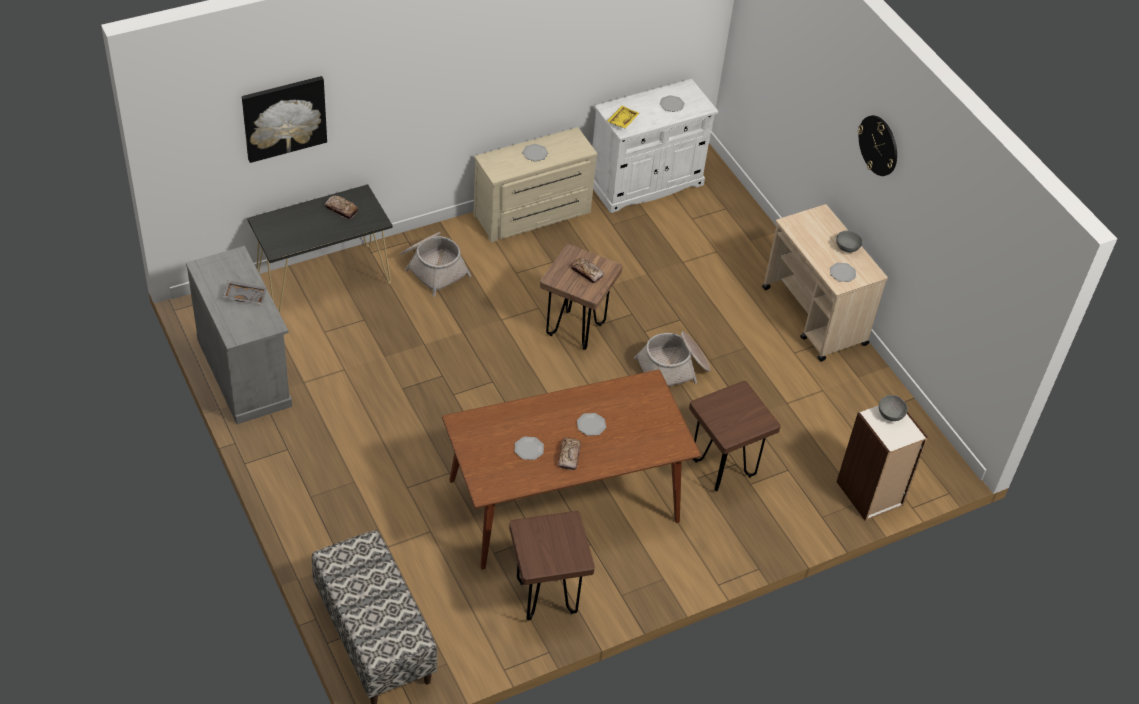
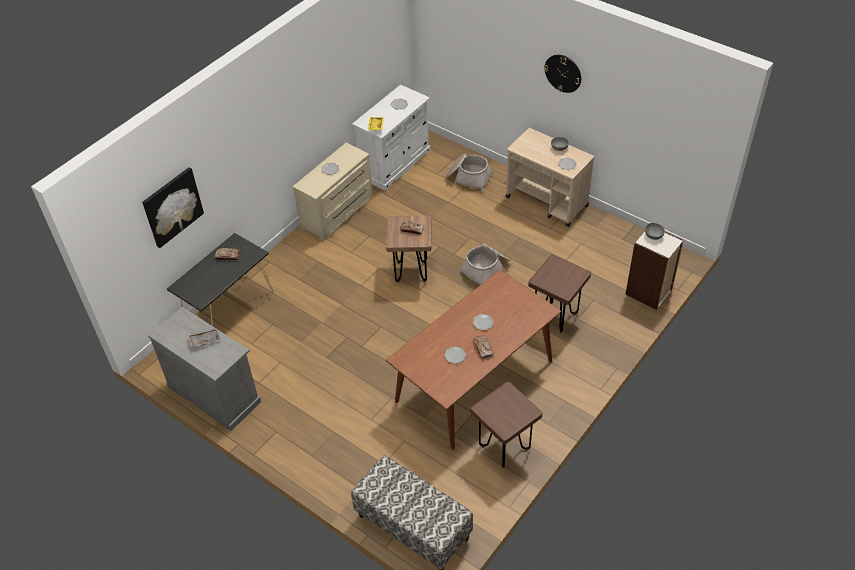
camera: 20 degrees left, 0 degrees up
basket [400,232,471,297] -> basket moved to [445,154,494,193]

